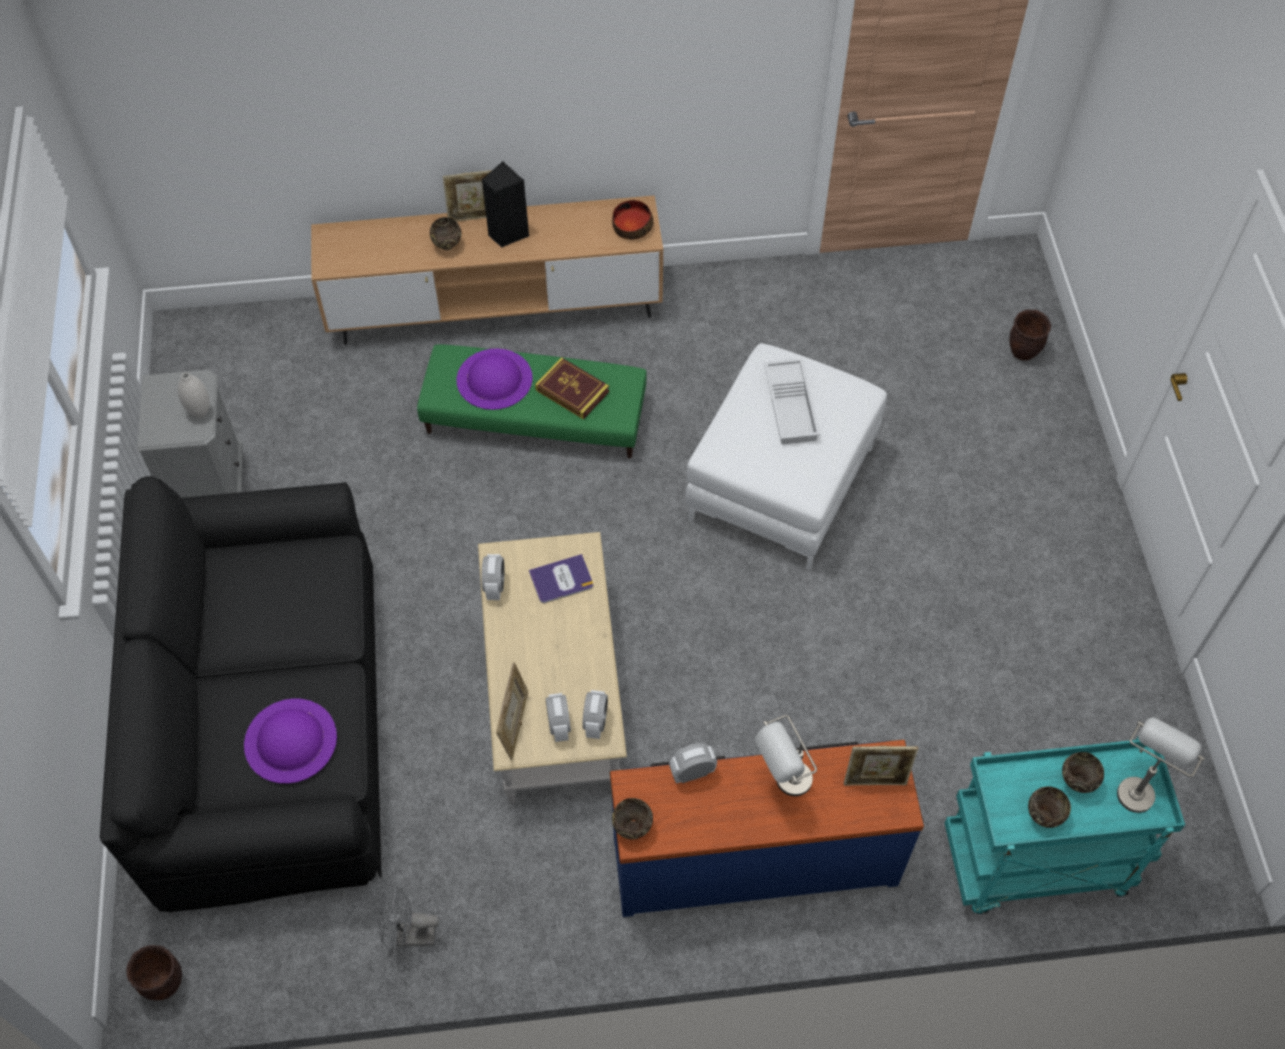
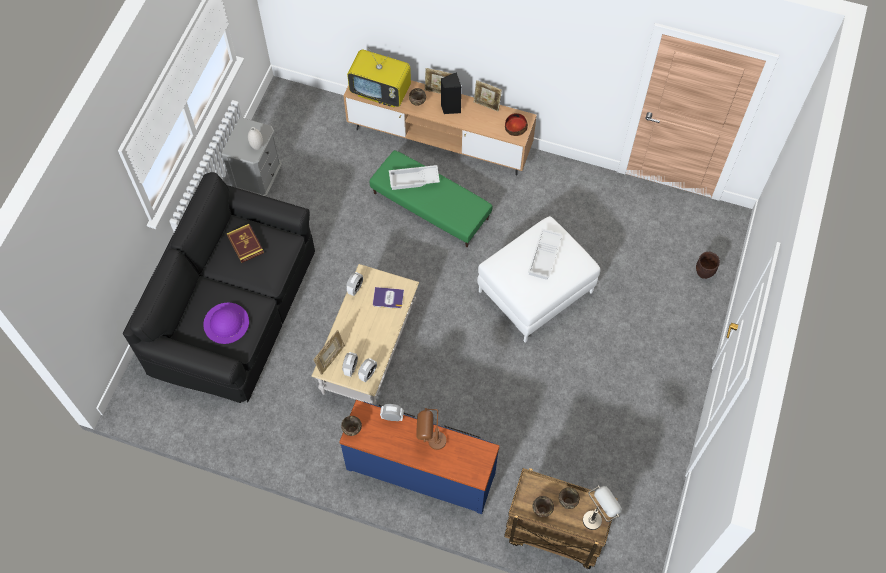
camera: 25 degrees right, 5 degrees up
brown planter [126,945,182,1000] -> none
grey fan [378,885,439,953] -> none
purple hat [457,348,533,410] -> white tray [389,165,440,190]
book [535,357,609,420] -> book moved to [227,224,264,263]
grey table lamp [755,715,817,796] -> brown table lamp [416,408,446,450]
picture frame [844,746,918,786] -> picture frame moved to [474,80,502,111]
turquoise cart [945,737,1185,914] -> brown cart [504,468,618,569]
none -> television [347,48,411,107]

